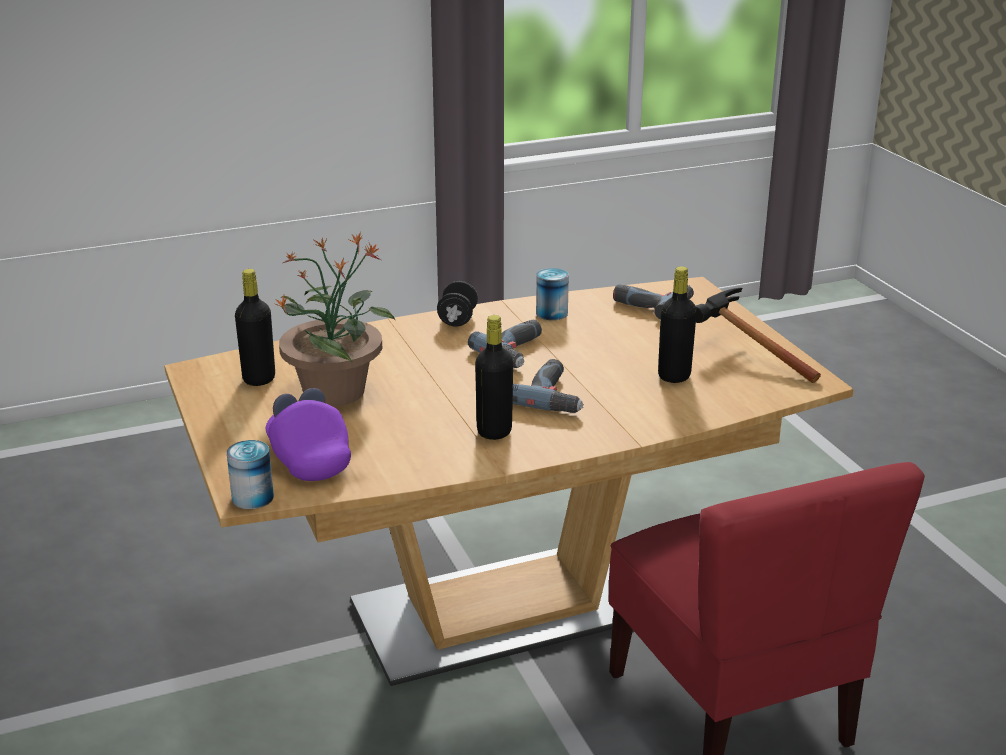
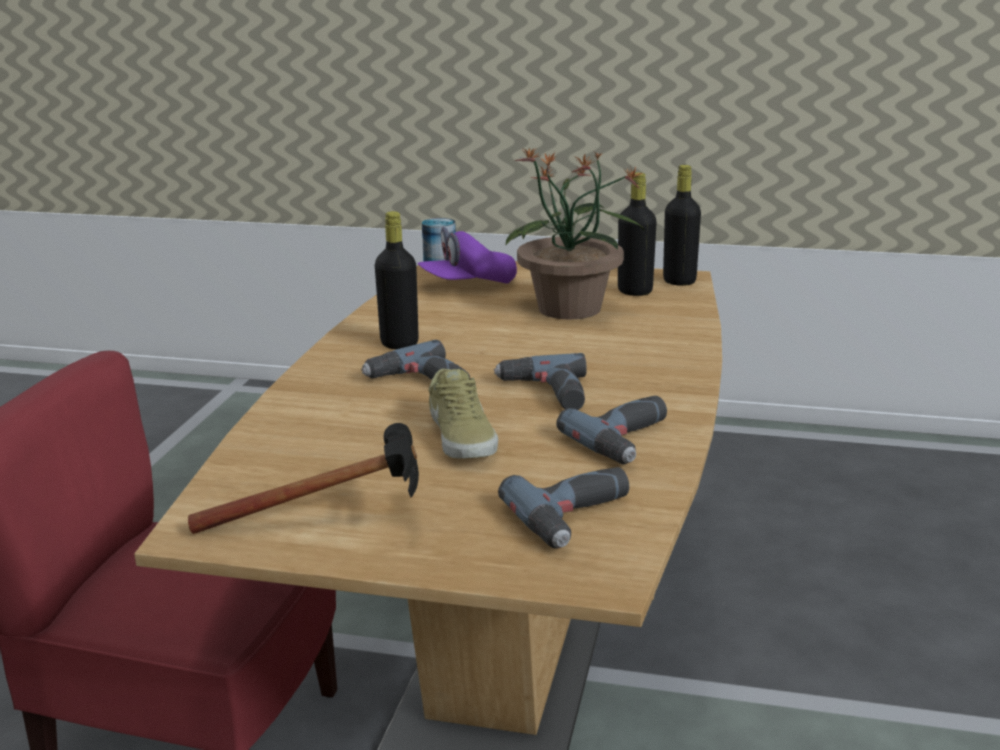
camera: 125 degrees right, 5 degrees down
purple cap [265,388,351,481] -> purple cap turned 150 degrees clockwise [418,227,517,284]
black dumbbell [437,281,478,327] -> none
can [536,268,569,320] -> power drill [556,396,667,464]
black bottle [658,266,697,383] -> black bottle moved to [663,165,701,286]
none -> beige shoe [428,369,498,459]

